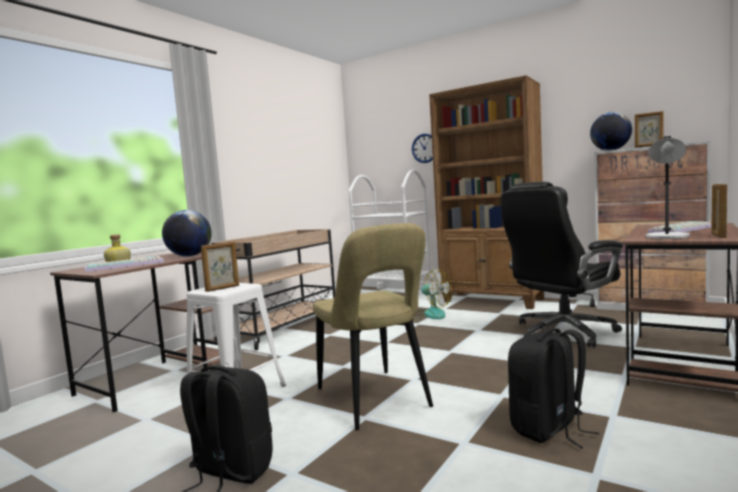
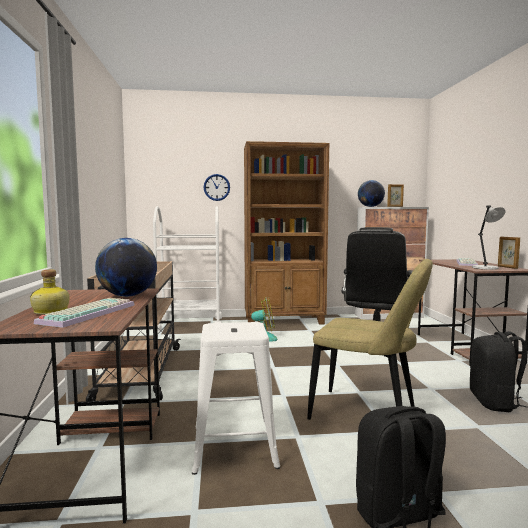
camera: 40 degrees left, 0 degrees up
picture frame [201,242,239,292] -> none

